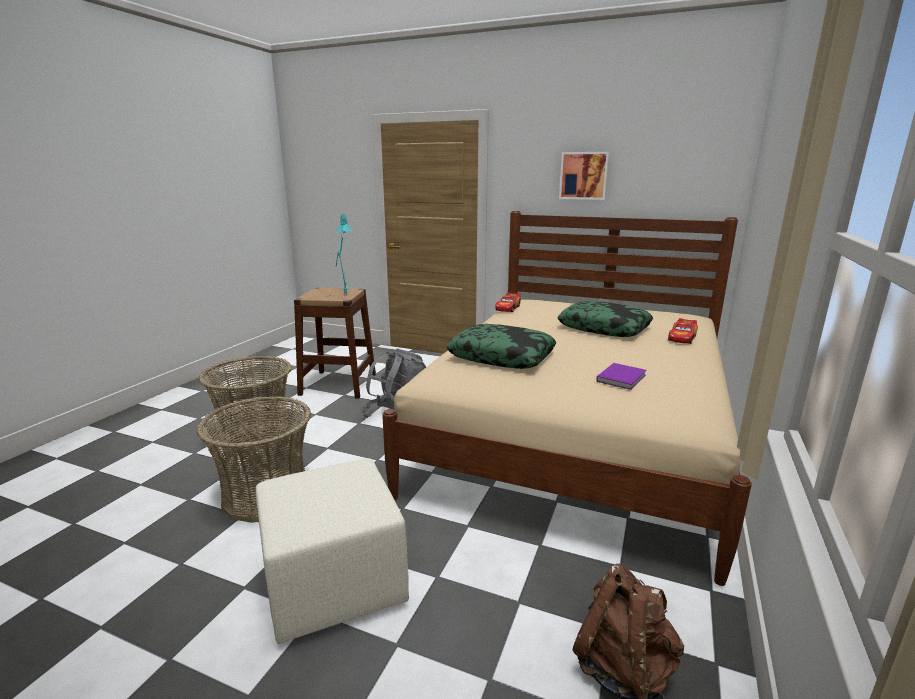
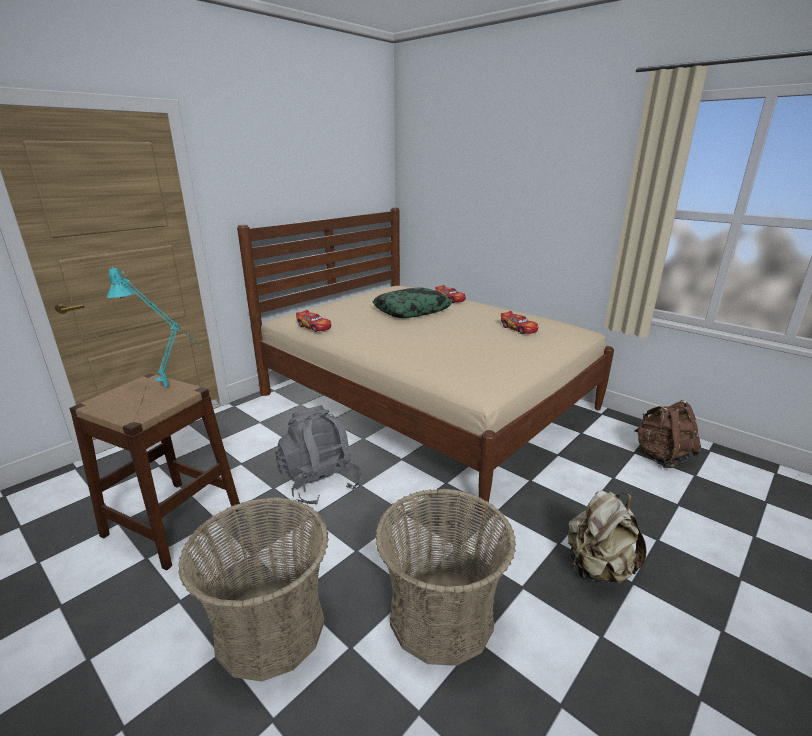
camera: 70 degrees left, 5 degrees up
beige ottoman [256,458,409,644] -> beige backpack [568,490,646,583]
pillow [447,324,557,369] -> none
picture [559,152,609,200] -> none
purple book [596,363,647,390] -> toy car [501,311,538,334]

